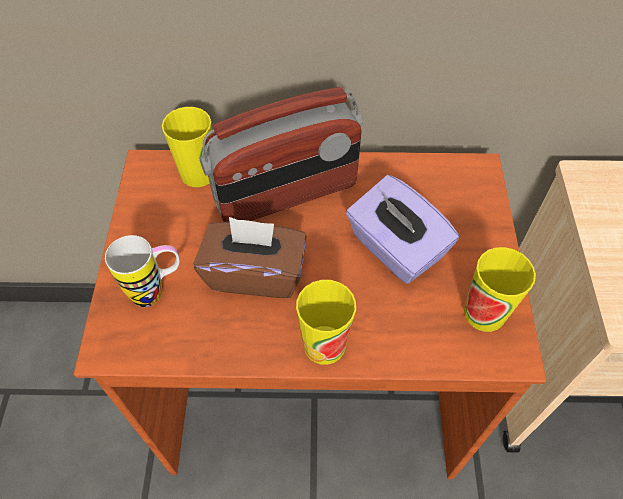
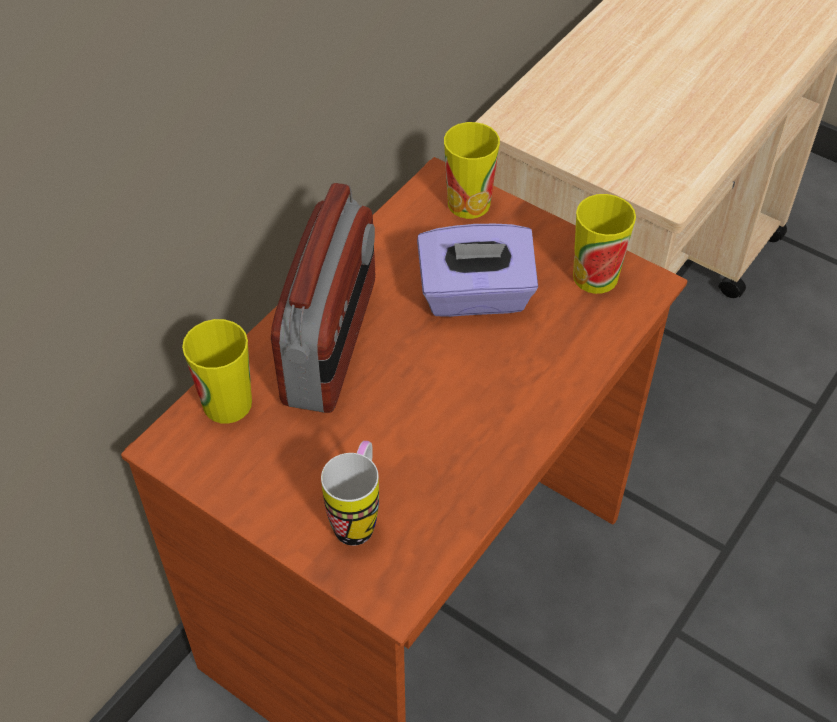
camera: 55 degrees left, 5 degrees down
brown tissue box [193,217,307,298] -> none
cup [296,280,356,365] -> cup moved to [444,122,500,219]

